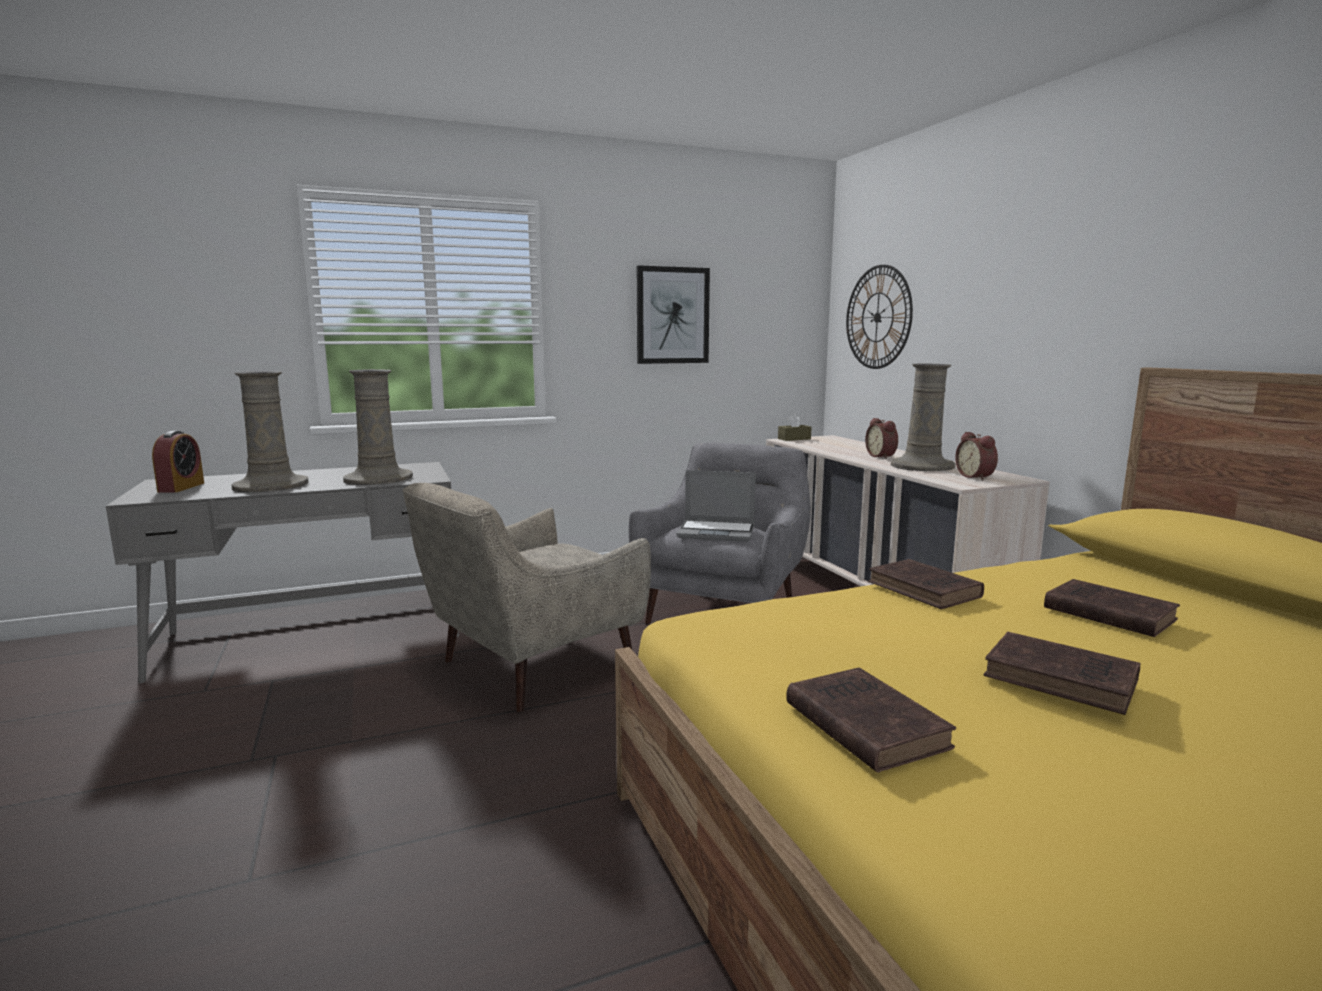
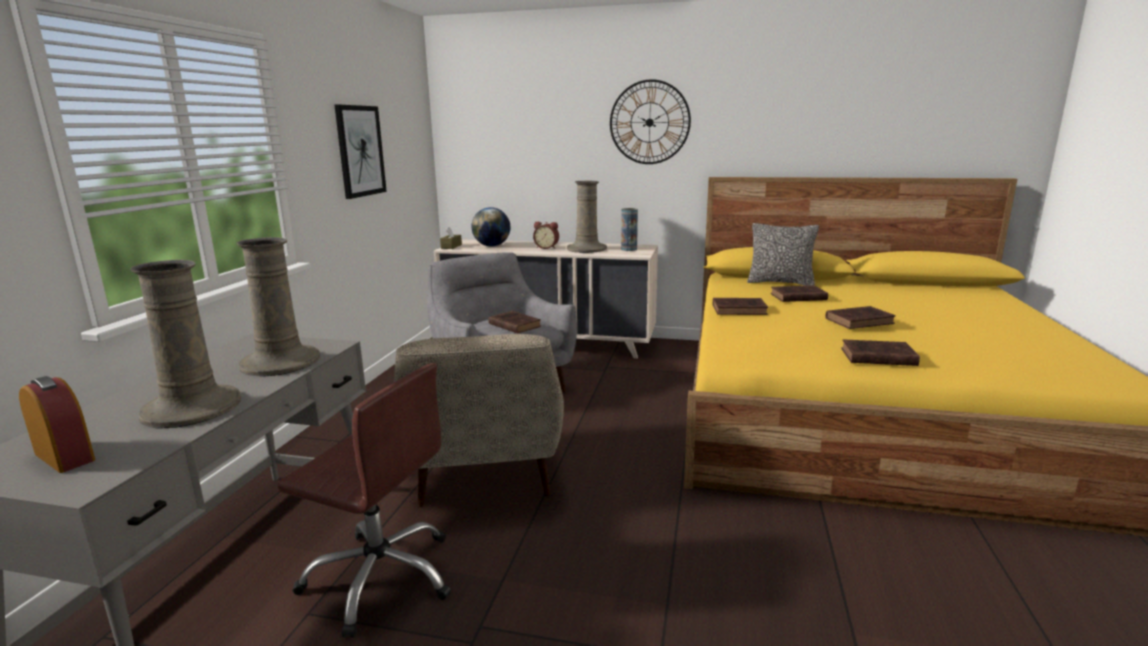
camera: 55 degrees left, 5 degrees up
laptop [677,470,756,542] -> brown book [488,311,541,333]
wall clock [846,264,913,369] -> wall clock moved to [610,79,691,164]
alarm clock [955,432,998,480] -> vase [621,208,638,251]
none -> brown office chair [278,363,451,638]
none -> globe [471,207,511,247]
none -> pillow [747,223,819,286]

